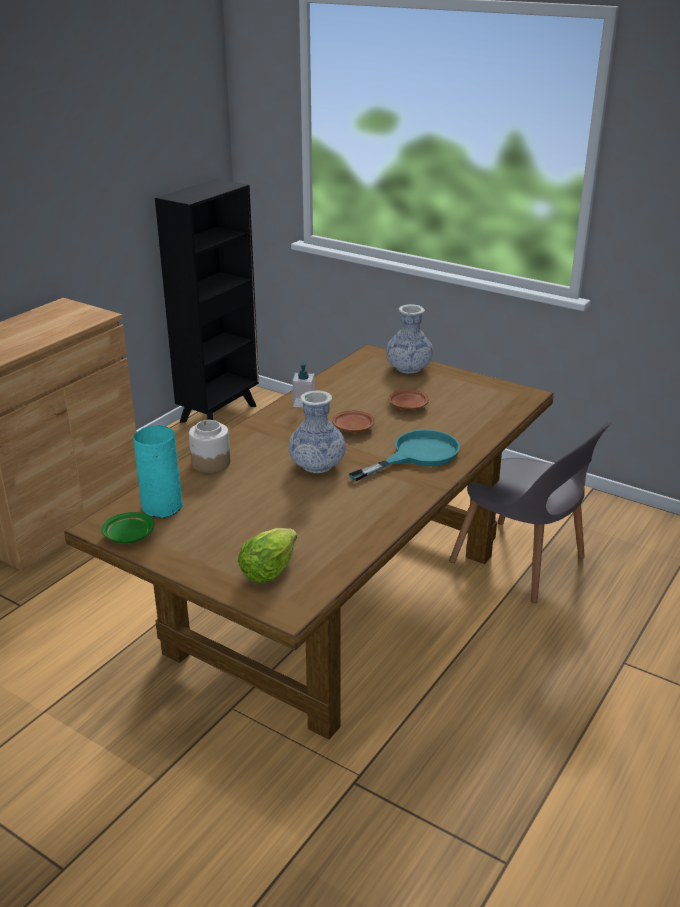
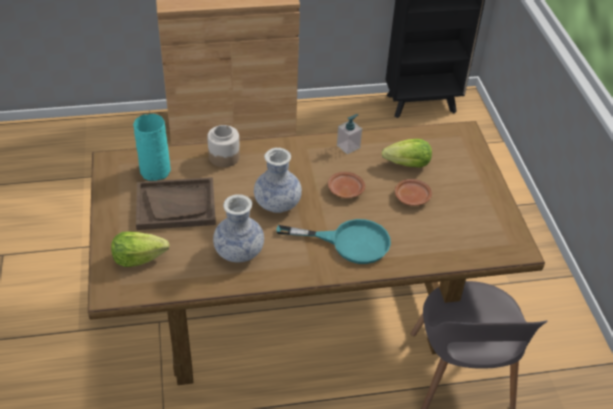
camera: 45 degrees right, 15 degrees up
green plate [101,512,154,543] -> none
vase [386,304,433,374] -> vase moved to [213,194,264,263]
none -> brown tray [136,177,216,230]
none -> lettuce [382,139,432,168]

